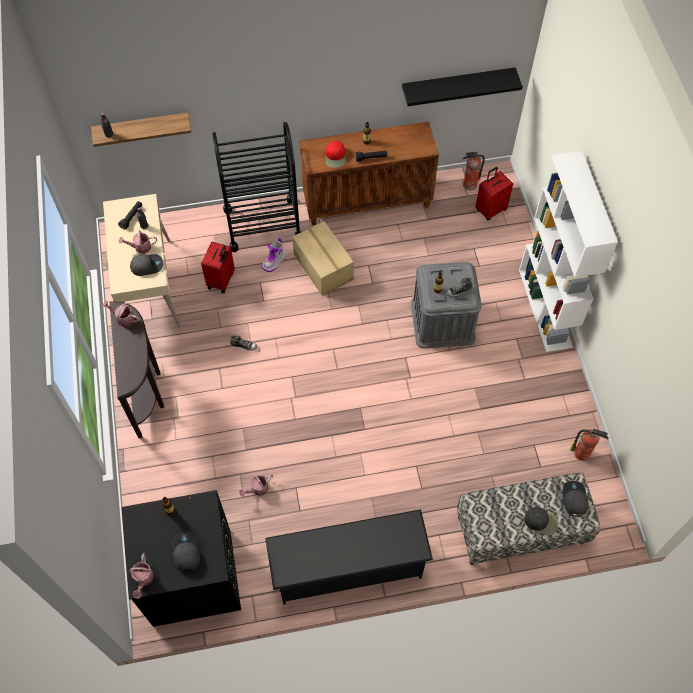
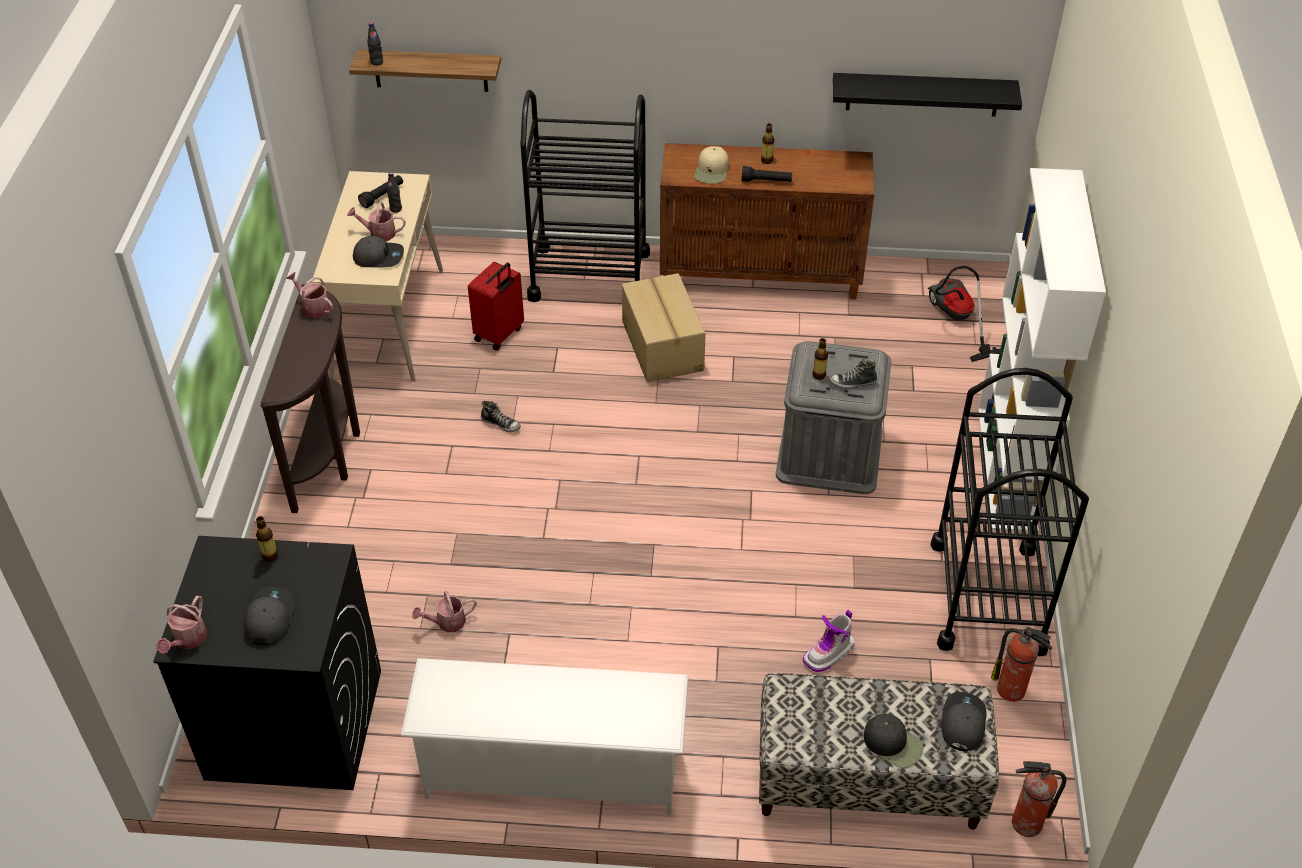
camera: 15 degrees right, 15 degrees down
boot [261,238,286,272] -> boot moved to [803,610,854,672]
black shoe rack [265,509,433,605] -> white shoe rack [400,658,688,815]
red cap [325,141,346,168] -> beige cap [694,146,729,184]
fire extinguisher [463,152,485,190] -> fire extinguisher moved to [1012,761,1066,837]
red suitcase [475,167,513,220] -> vacuum cleaner [928,266,1000,362]
none -> black cart [930,368,1089,656]

